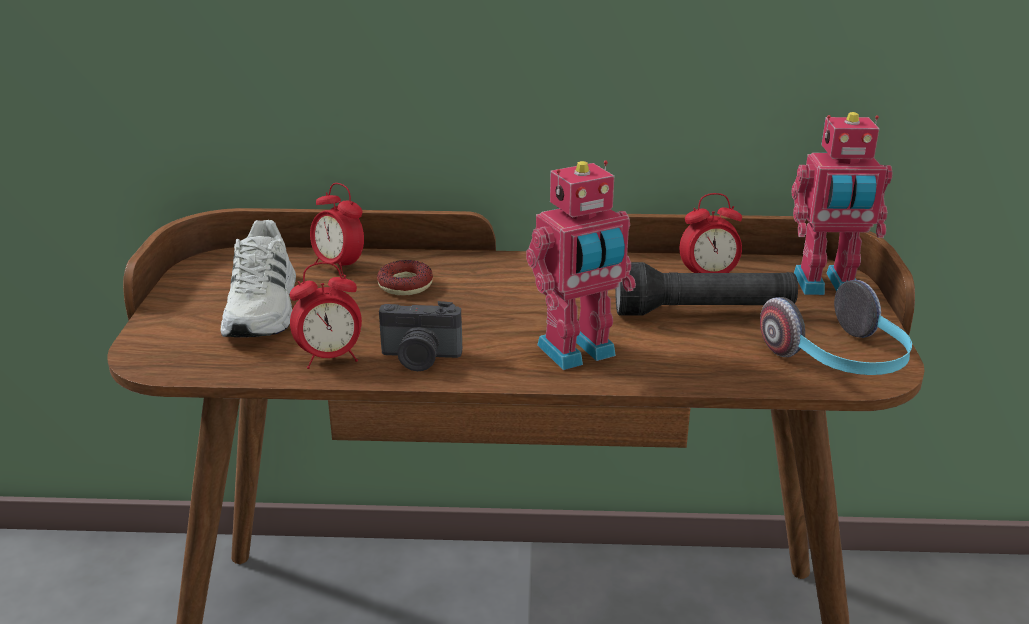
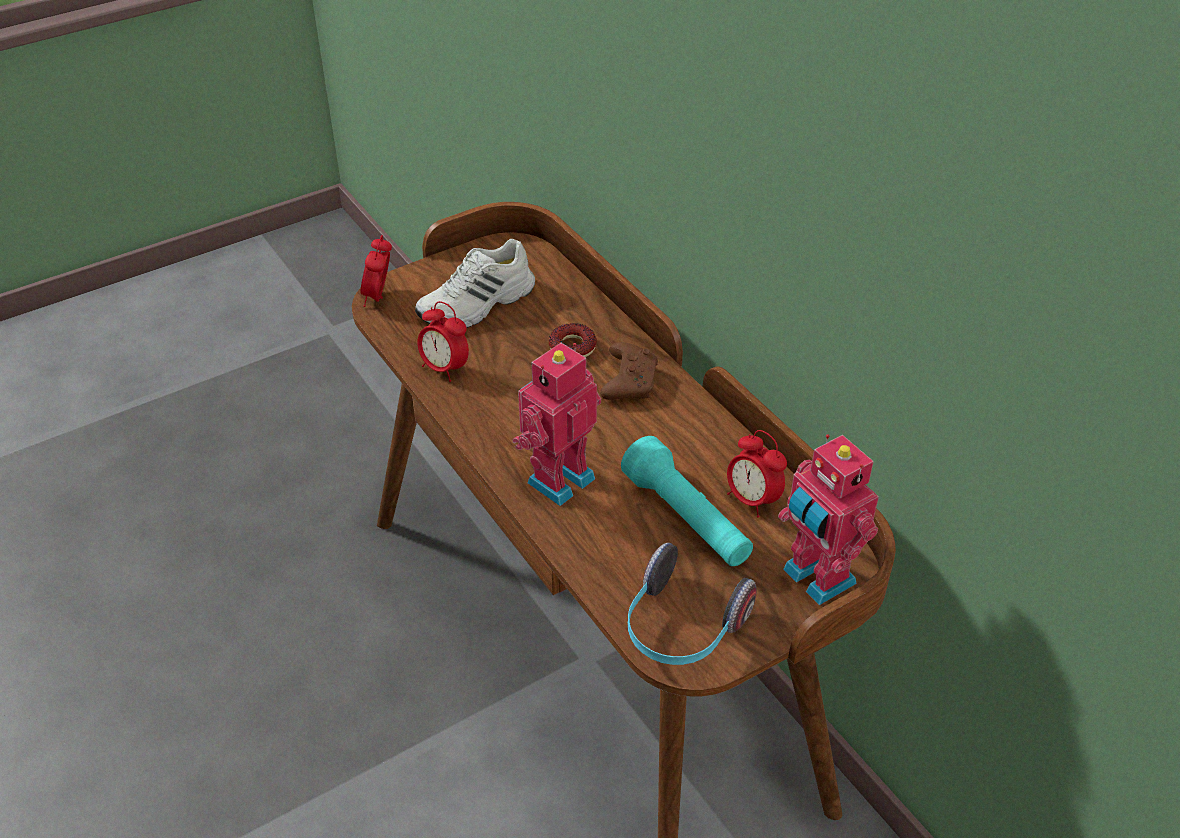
camera: 55 degrees right, 15 degrees up
alarm clock [310,183,364,276] -> alarm clock moved to [360,235,392,307]
camera [379,301,462,371] -> none
toy robot [526,161,636,370] -> toy robot turned 105 degrees clockwise [513,343,601,506]
black flashlight [615,262,798,316] -> turquoise flashlight [621,436,753,566]
none -> brown game controller [600,342,658,400]

